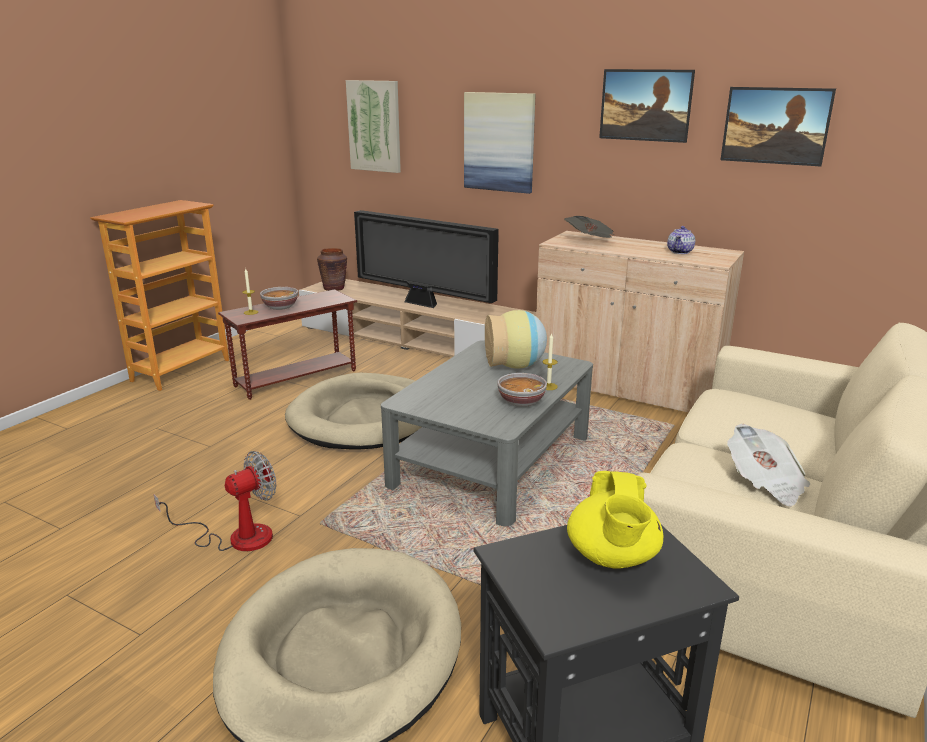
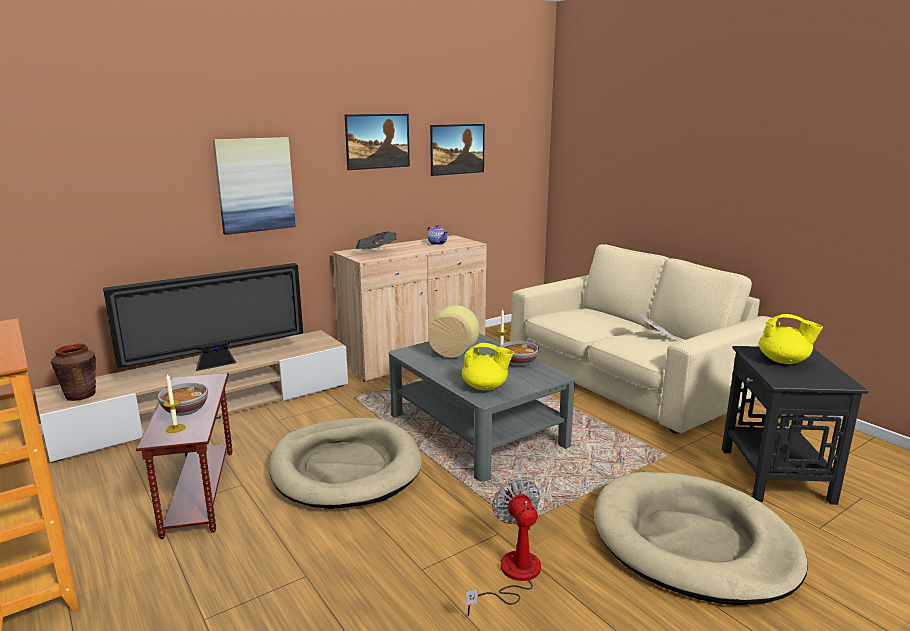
camera: 65 degrees left, 5 degrees down
picture [346,80,401,173] -> none
none -> yellow teapot [462,343,514,391]

